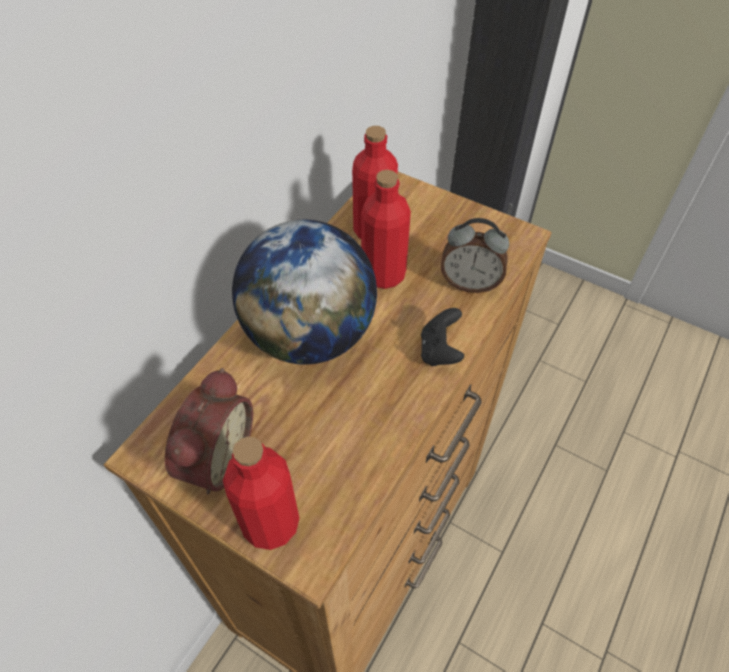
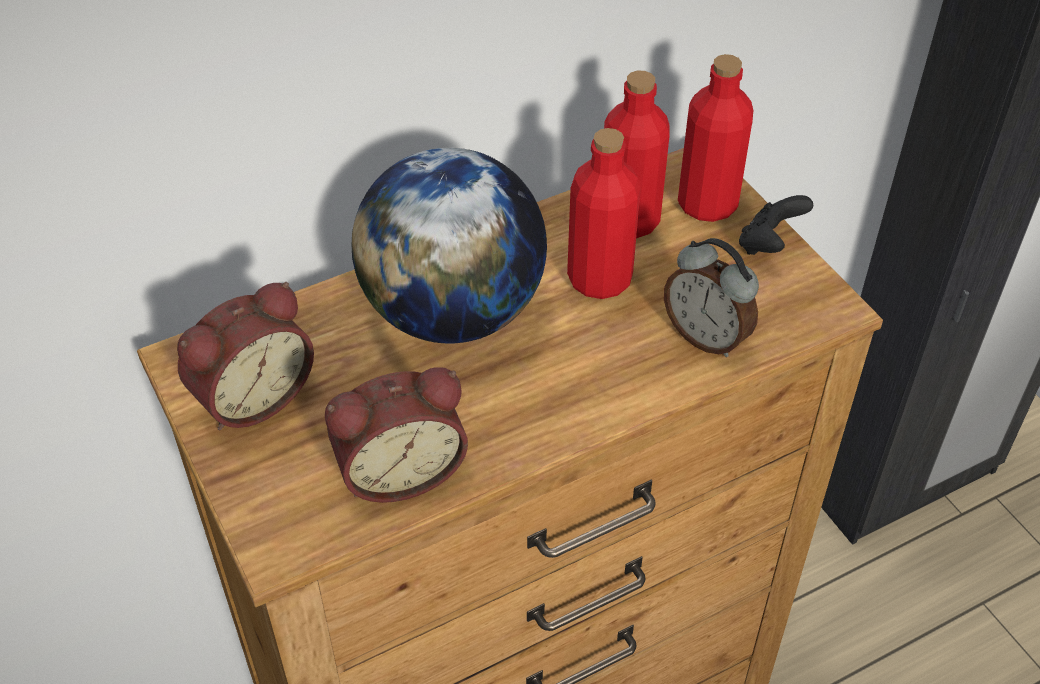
camera: 30 degrees right, 5 degrees down
red bottle [223,436,299,550] -> red bottle moved to [678,54,753,222]
black game controller [421,308,464,366] -> black game controller moved to [739,195,813,255]
none -> alarm clock [325,367,468,503]

